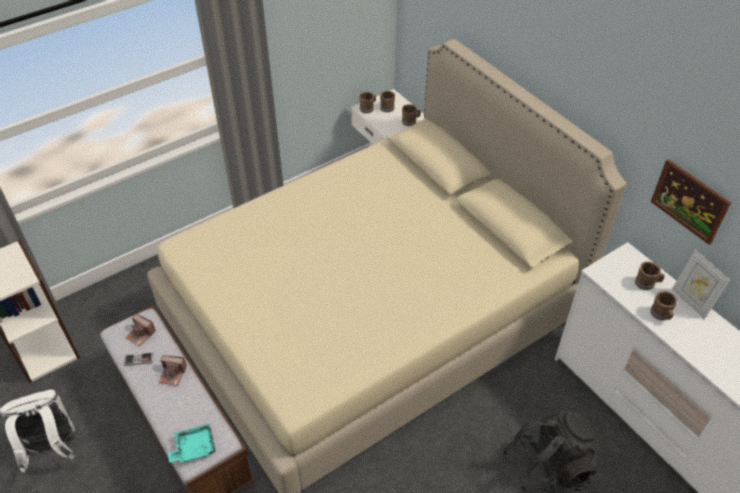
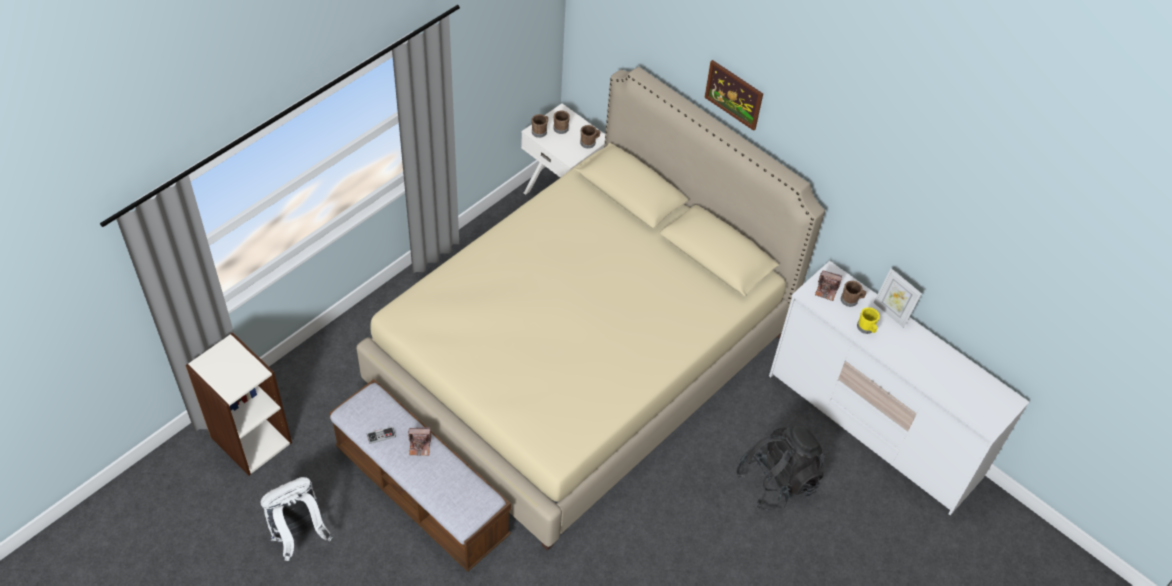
camera: 15 degrees left, 5 degrees up
camera [125,314,156,346] -> camera moved to [815,270,842,301]
turquoise tray [168,423,216,463] -> none
picture [650,159,731,245] -> picture moved to [704,60,763,131]
brown mug [650,291,677,321] -> yellow mug [857,307,880,334]

